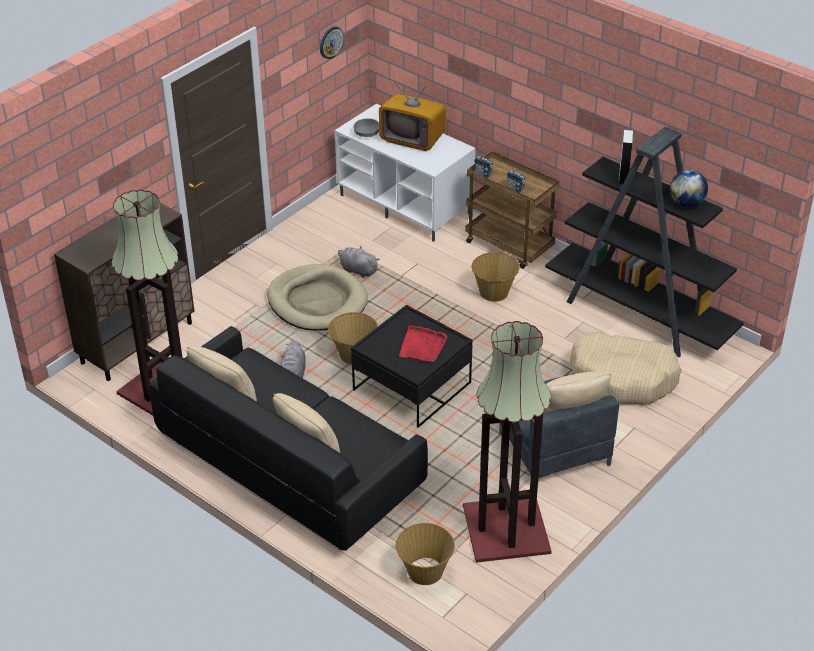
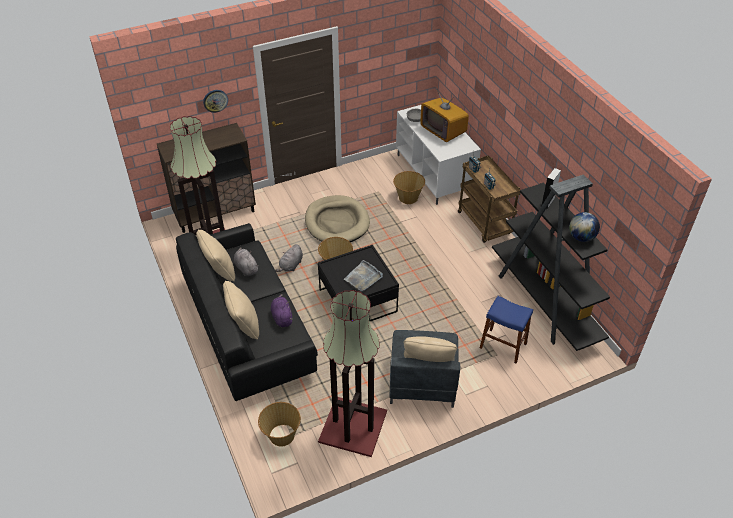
camera: 25 degrees right, 5 degrees up
wall clock [320,26,344,59] -> wall clock moved to [203,90,228,113]
grey plush toy [338,246,380,278] -> grey plush toy moved to [234,247,259,276]
red tray [399,325,448,363] -> grey tray [344,260,383,292]
basket [472,252,519,302] -> basket moved to [393,171,425,204]
beige dog bed [570,332,681,404] -> blue stool [480,296,533,364]
none -> purple plush toy [271,294,292,327]

